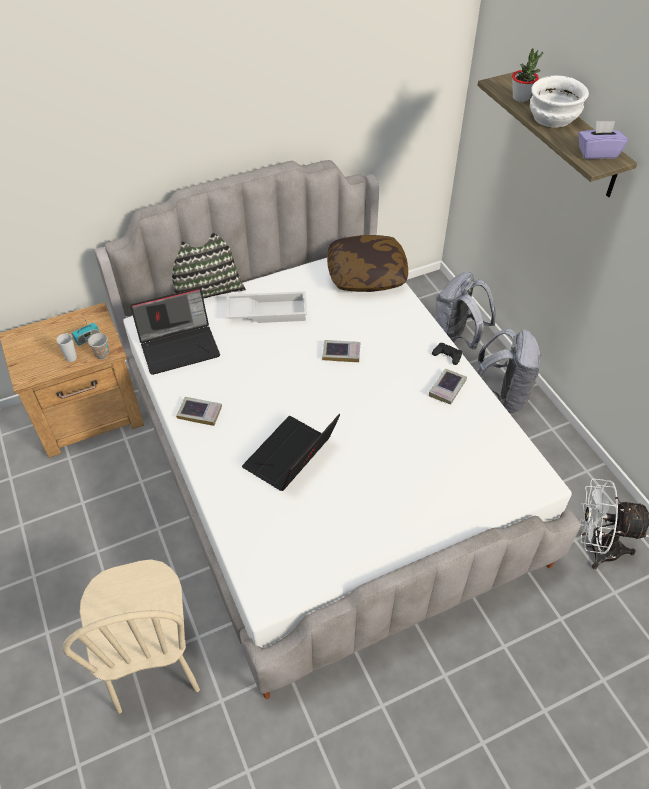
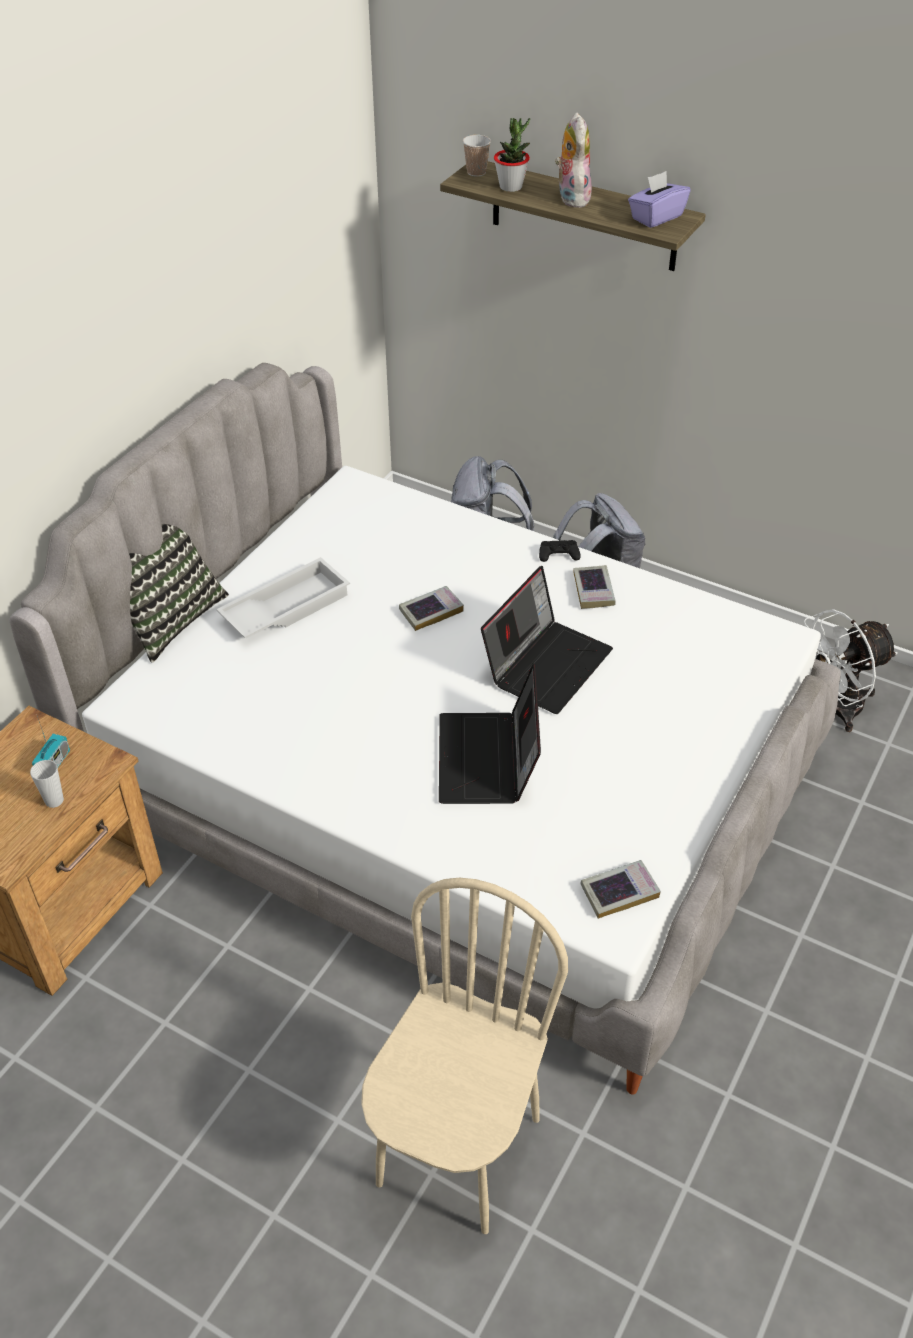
camera: 35 degrees left, 5 degrees down
beige chair [62,559,200,714] -> beige chair turned 105 degrees counterclockwise [361,878,568,1234]
cup [88,333,109,360] -> cup moved to [463,135,491,177]
laptop [130,288,220,375] -> laptop moved to [481,566,613,714]
book [176,397,222,426] -> book moved to [580,860,661,919]
pillow [327,235,408,292] -> none
white bowl [530,76,589,128] -> plush toy [555,112,592,208]

